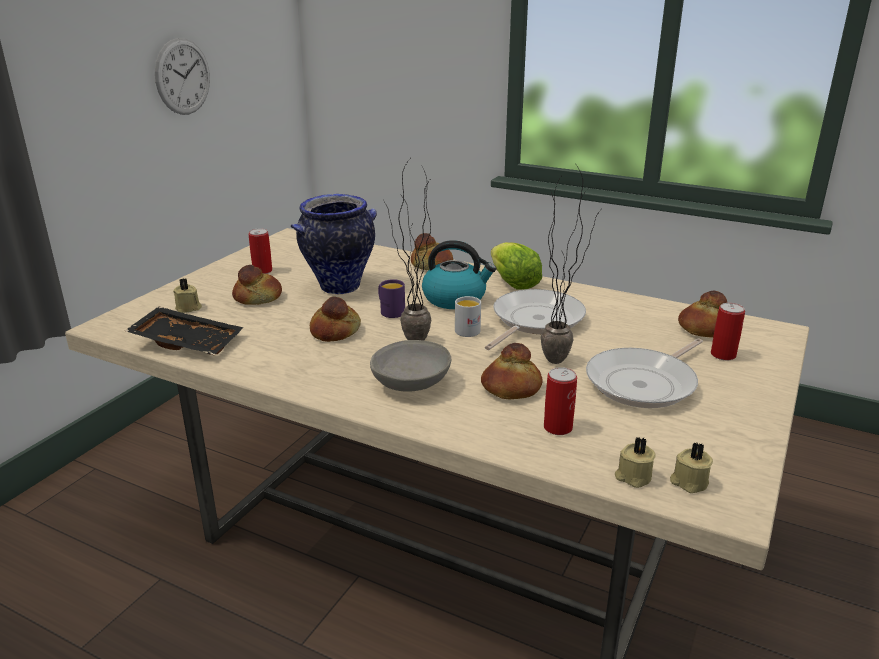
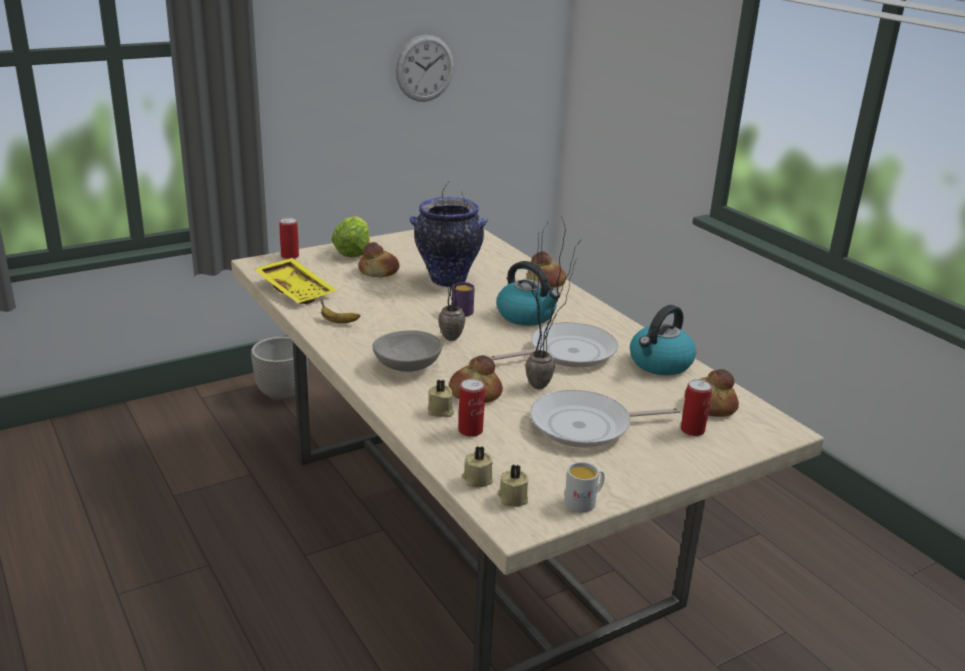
camera: 30 degrees right, 0 degrees up
black tray [125,306,243,355] -> yellow tray [254,258,336,304]
beige candle [173,278,202,313] -> beige candle moved to [428,380,454,418]
can [248,228,272,274] -> can moved to [279,218,299,259]
bread [310,296,361,342] -> none
white mug [455,296,481,337] -> white mug moved to [565,462,605,512]
lettuce [491,242,542,289] -> lettuce moved to [331,216,370,258]
none -> planter [251,337,308,401]
none -> banana [321,300,360,323]
none -> kettle [630,305,696,375]

